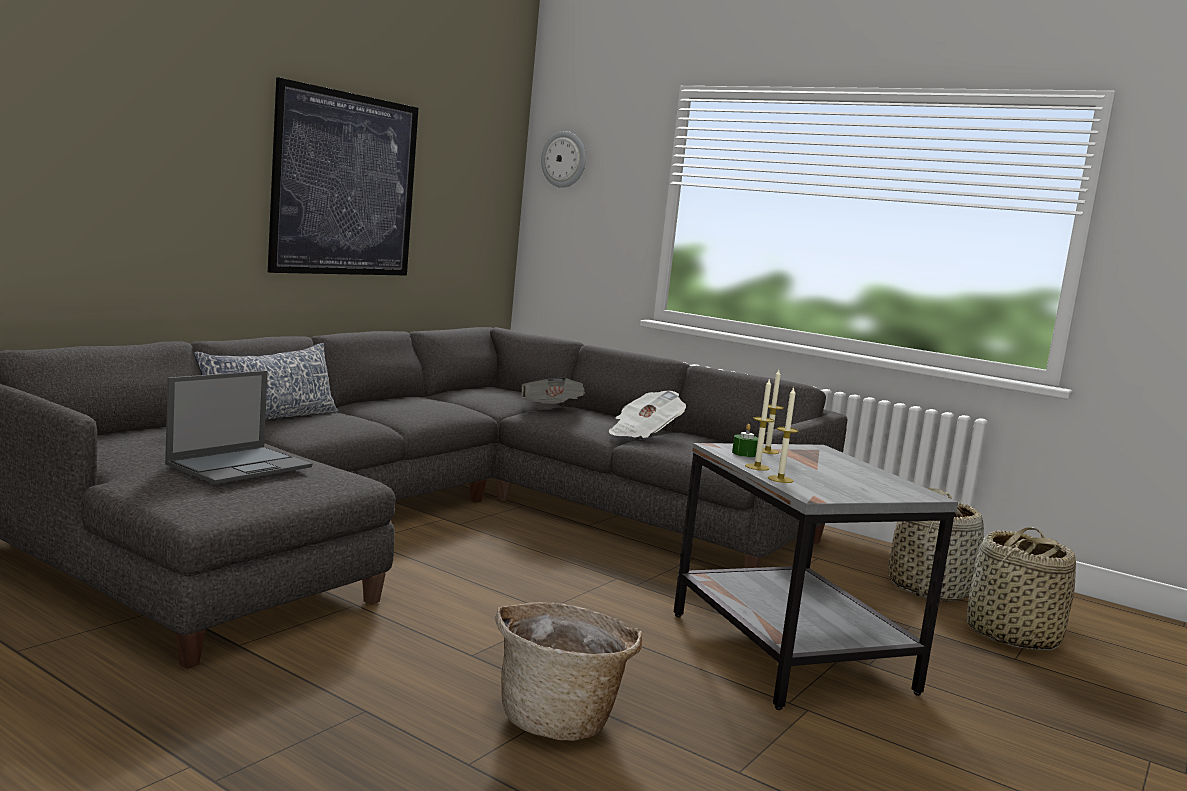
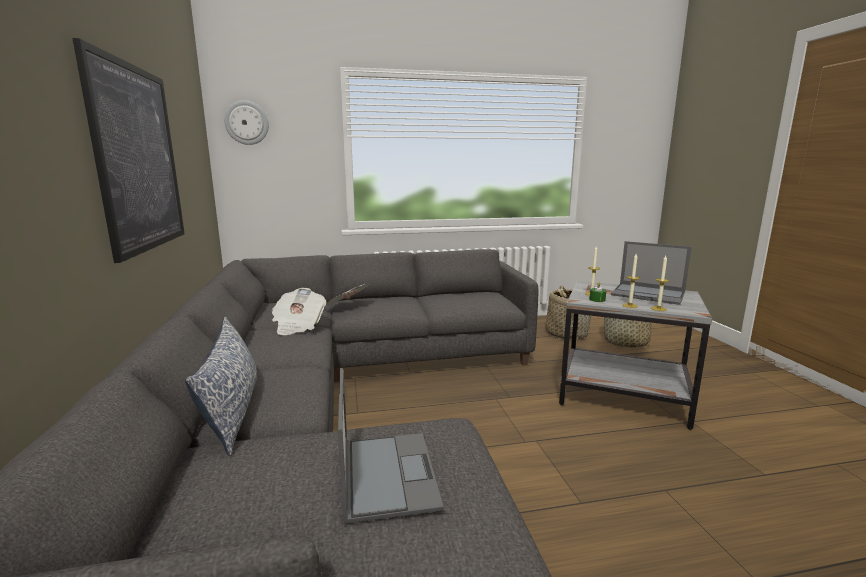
camera: 45 degrees left, 5 degrees up
basket [495,602,642,741] -> none
newspaper [608,390,686,438] -> newspaper moved to [272,288,326,335]
none -> laptop [611,241,692,305]

